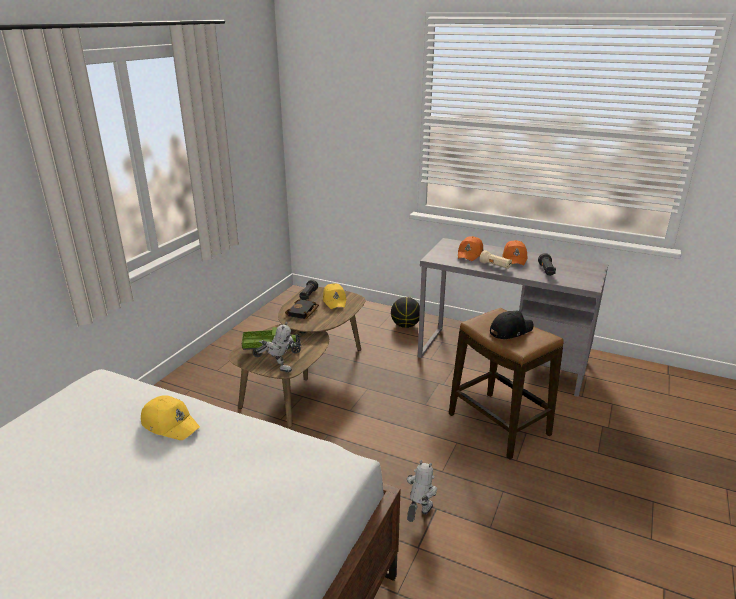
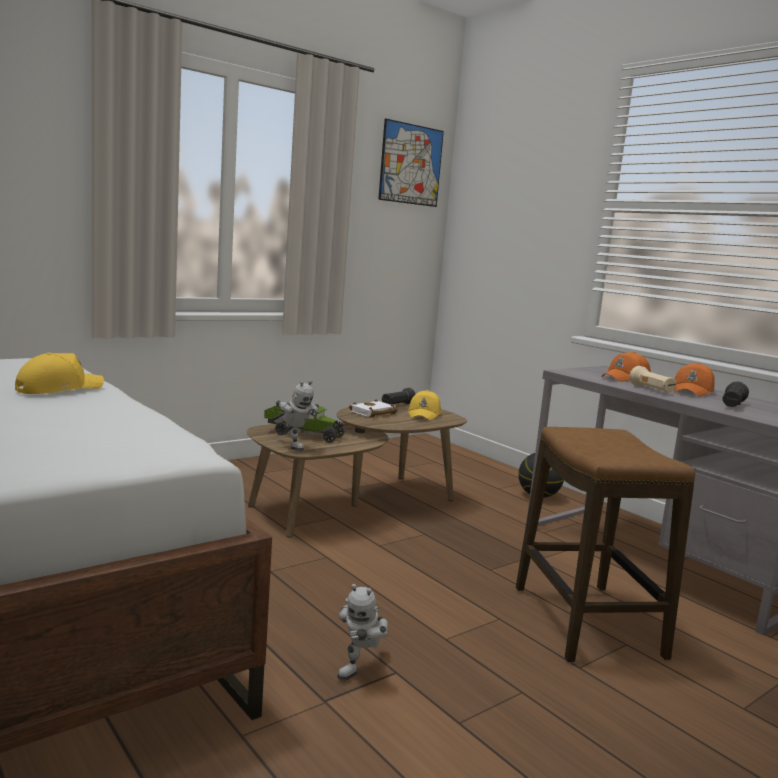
camera: 25 degrees right, 15 degrees down
yellow cap [141,395,200,440] -> yellow cap turned 105 degrees counterclockwise [15,353,104,394]
black book [285,299,319,319] -> white book [349,399,398,418]
toy robot [407,460,437,522] -> toy robot turned 150 degrees clockwise [337,584,388,681]
black cap [490,311,534,339] -> none
none -> picture [378,119,444,207]

